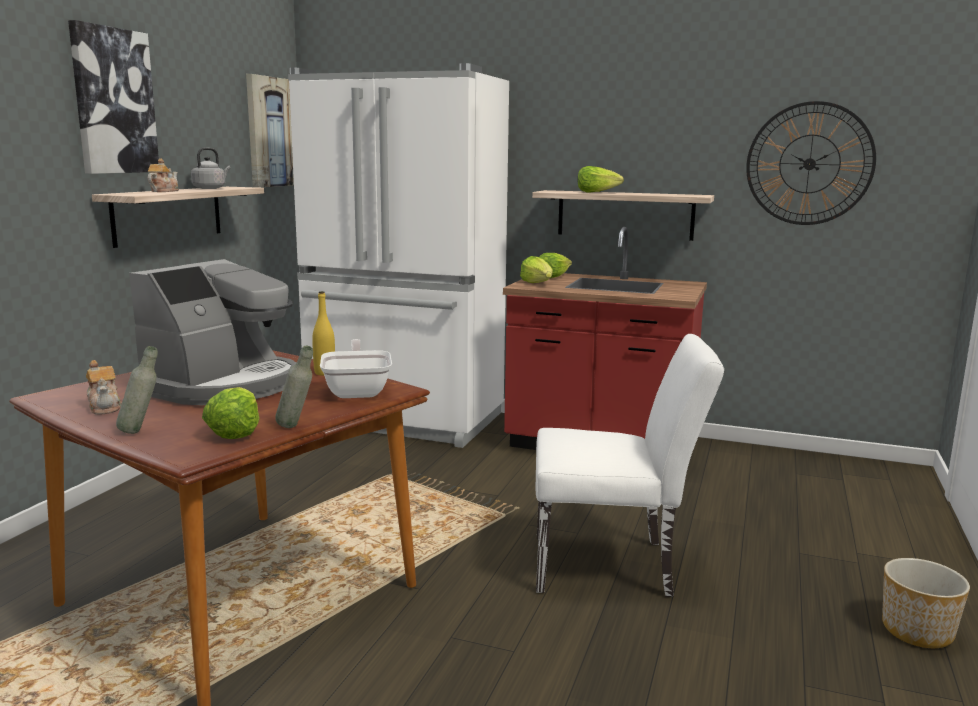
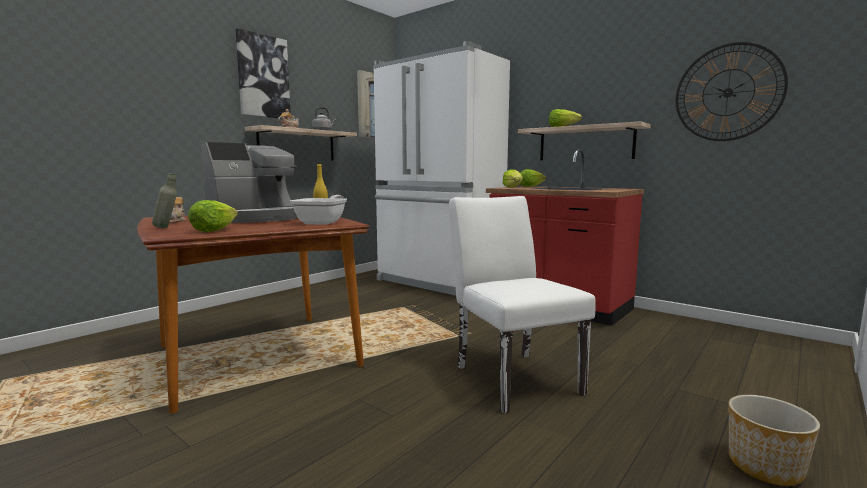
camera: 20 degrees right, 5 degrees down
grey bottle [275,346,313,428] -> none
white chair [536,334,724,597] -> white chair turned 135 degrees counterclockwise [449,196,596,413]

